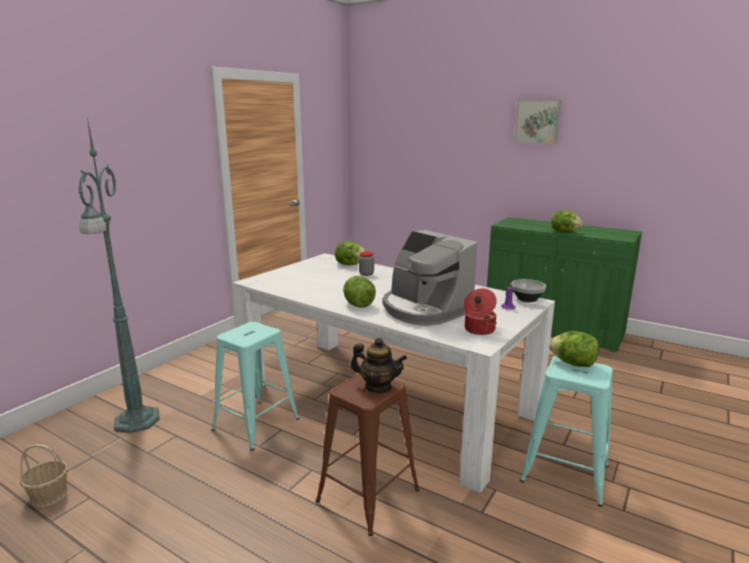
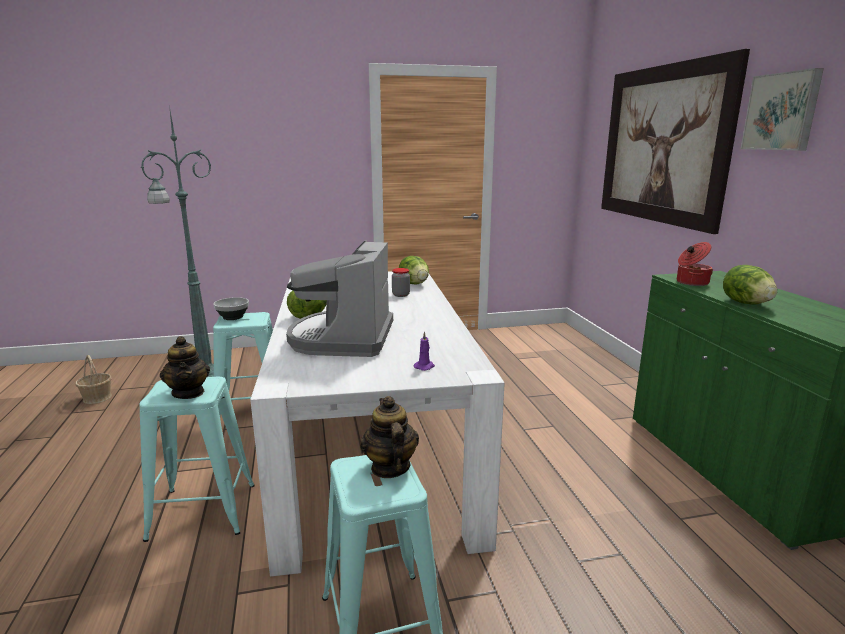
camera: 45 degrees right, 0 degrees up
brown stool [316,373,420,536] -> turquoise stool [139,377,255,542]
cooking pot [463,288,497,335] -> cooking pot moved to [677,242,713,286]
bowl [511,279,546,302] -> bowl moved to [214,297,249,320]
lettuce [549,331,599,367] -> teapot [360,396,419,478]
none -> picture [601,49,750,234]

